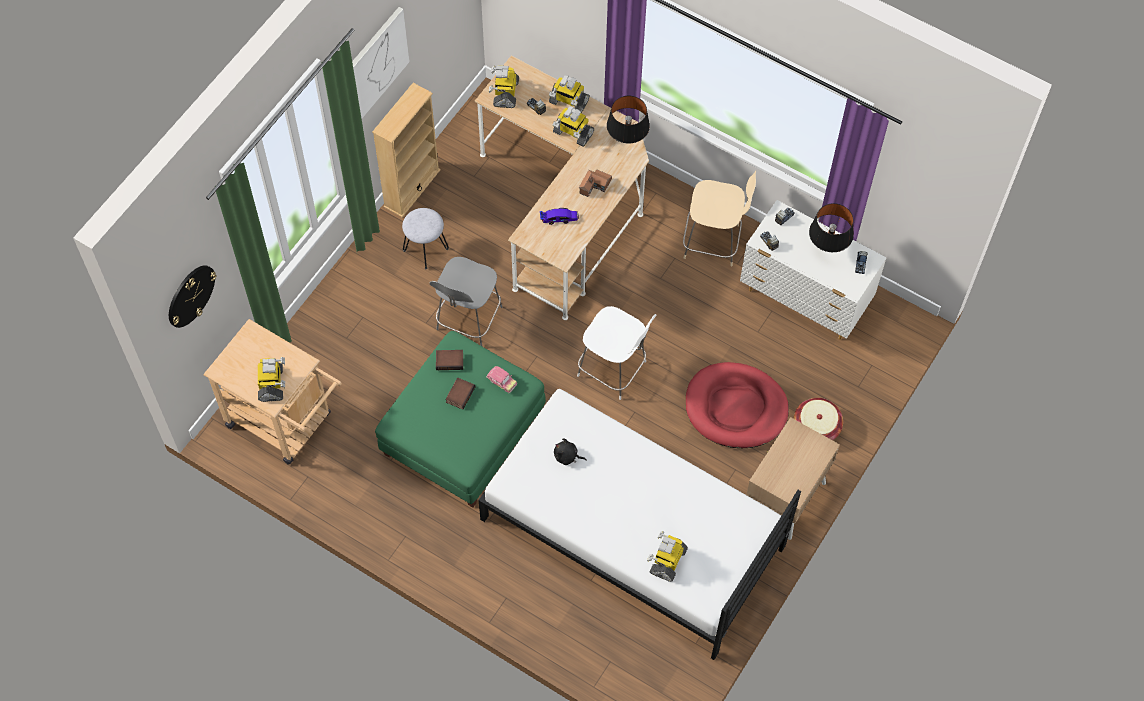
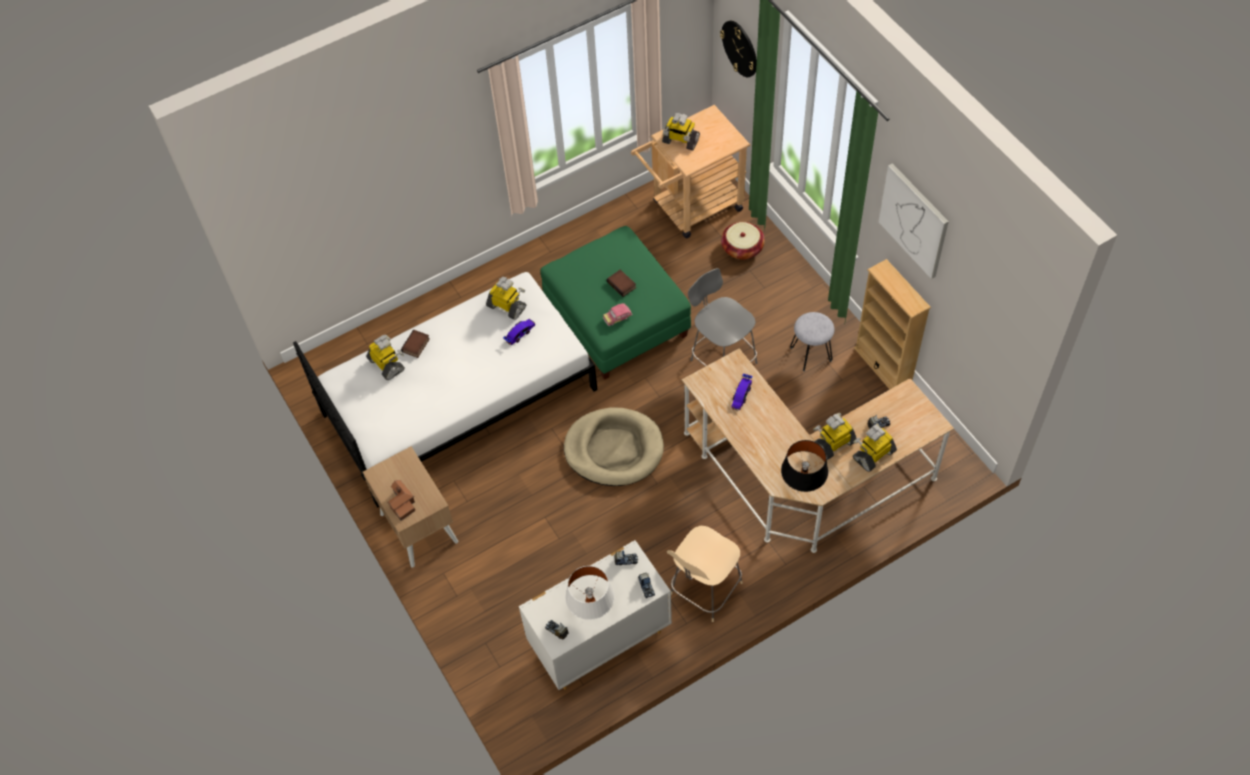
camera: 120 degrees right, 5 degrees down
book [436,350,463,370] -> book moved to [401,330,430,358]
toy robot [489,65,519,108] -> toy robot moved to [486,277,526,320]
black plush toy [554,438,587,465] -> toy car [503,319,535,345]
white chair [577,306,656,400] -> beige dog bed [564,407,664,486]
toy house [579,170,612,197] -> toy house moved to [387,480,415,521]
red dog bed [686,362,789,448] -> none
basket [794,398,843,440] -> basket moved to [721,222,765,260]
black table lamp [809,203,854,252] -> white table lamp [566,566,614,620]

